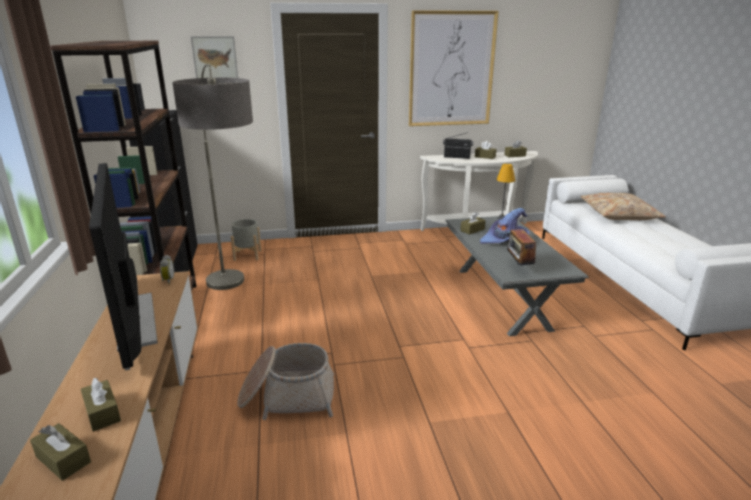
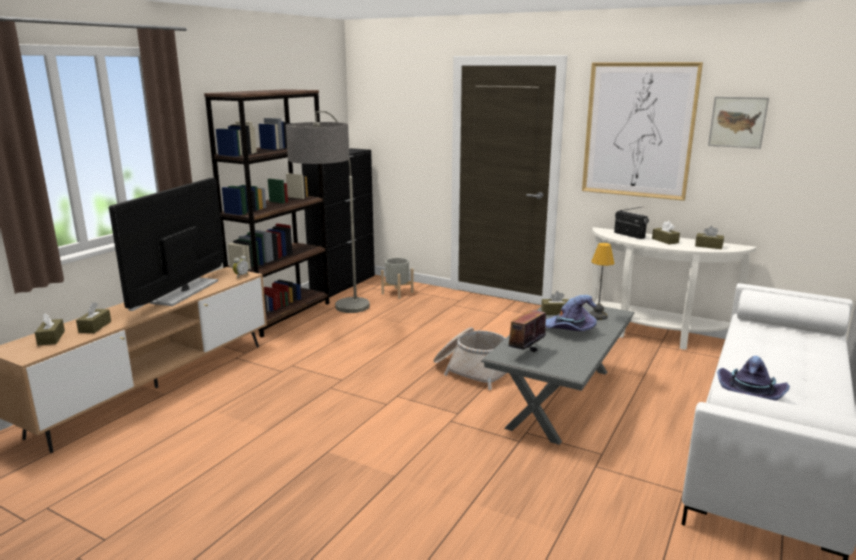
camera: 40 degrees right, 5 degrees down
picture [191,36,238,78] -> picture moved to [708,96,769,149]
basket [237,343,334,420] -> basket moved to [434,327,506,390]
beige pillow [581,193,666,220] -> none
none -> purple hat [717,356,790,401]

